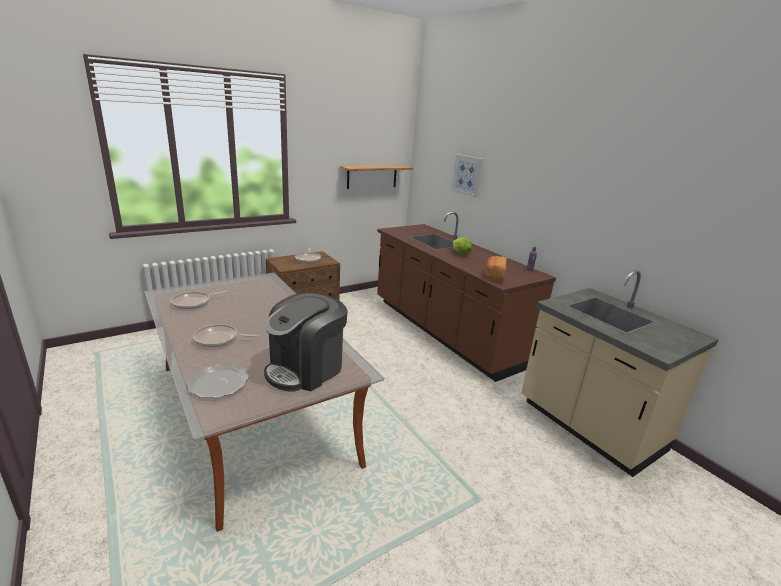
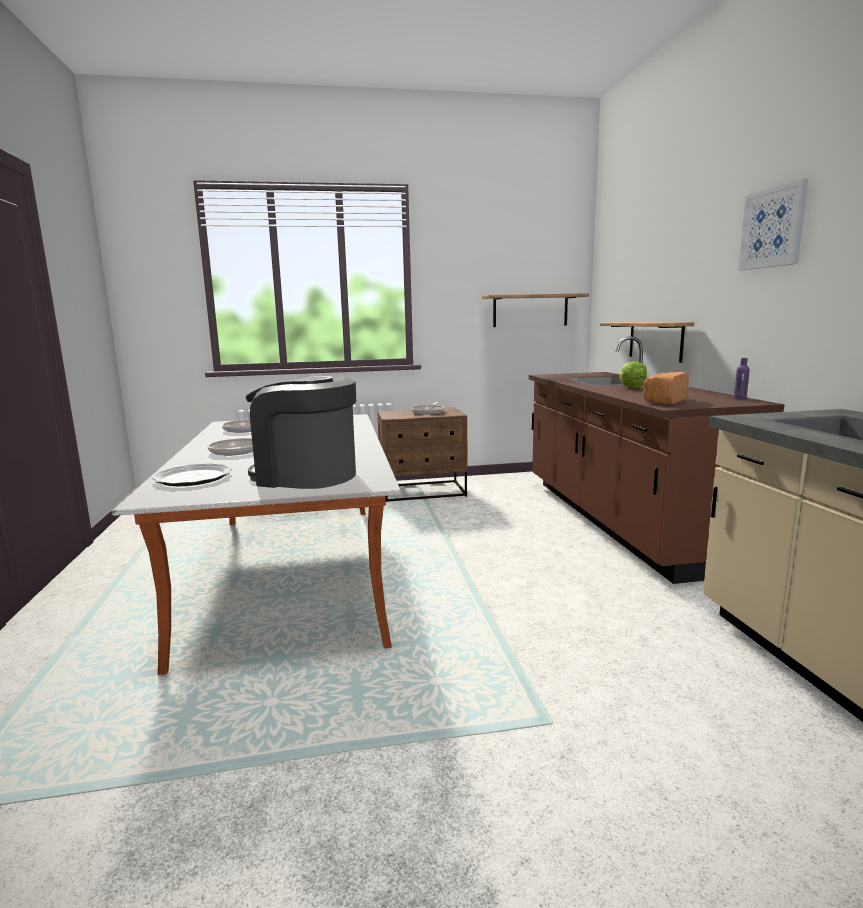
camera: 25 degrees right, 10 degrees down
coffee machine [264,293,348,391] -> coffee machine turned 45 degrees clockwise [245,376,356,489]
picture [452,154,483,197] -> picture moved to [738,179,808,271]
none -> shelf [600,322,694,363]

